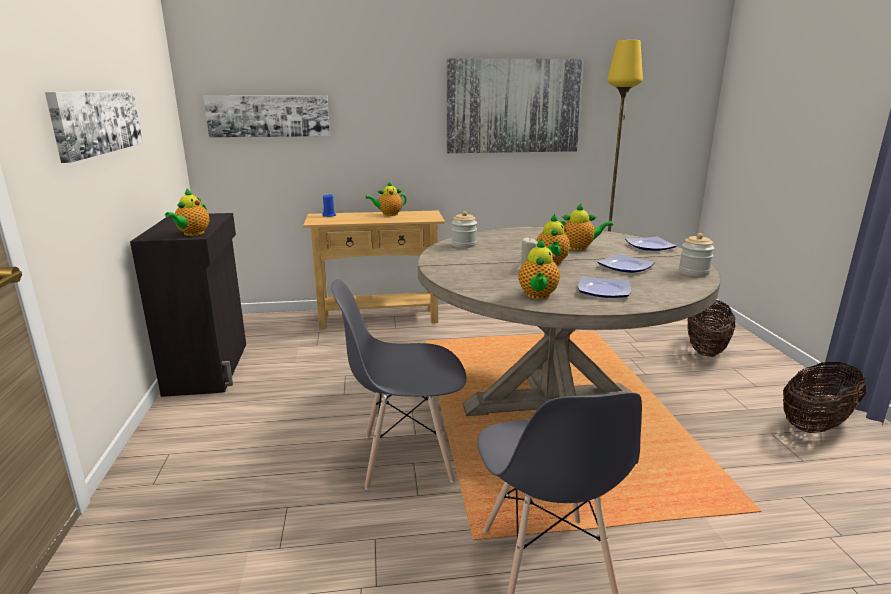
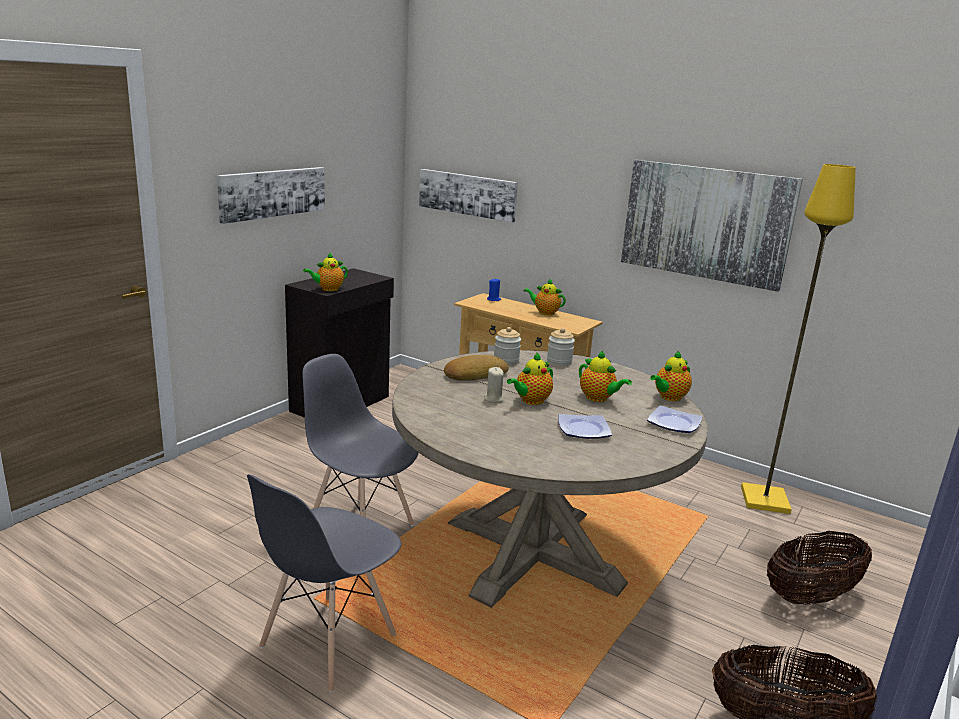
camera: 40 degrees right, 0 degrees up
teapot [518,239,560,299] -> teapot moved to [650,351,692,401]
plate [578,276,631,298] -> none
jar [679,233,714,276] -> jar moved to [547,328,575,365]
none -> bread [444,355,509,381]

